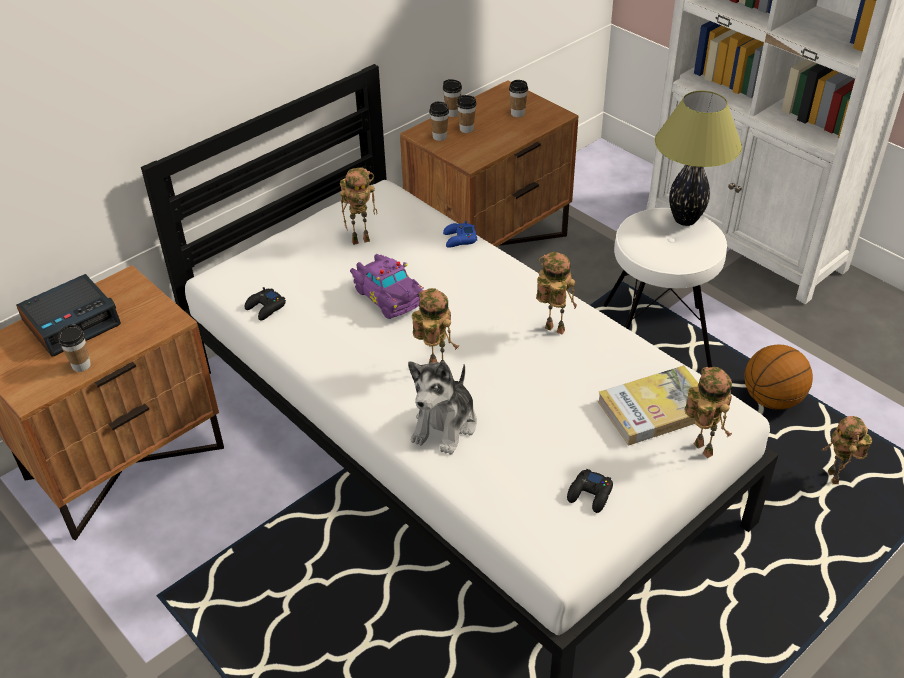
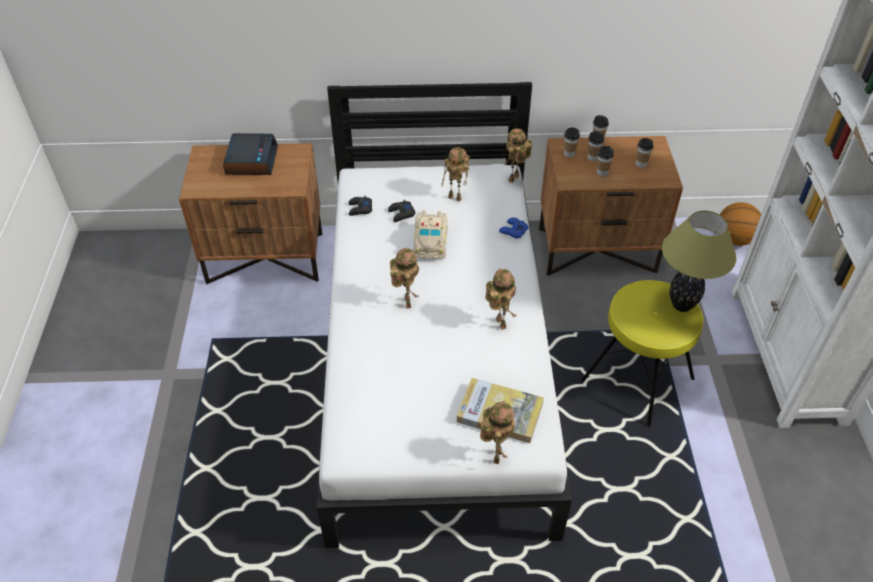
camera: 40 degrees right, 5 degrees up
alarm clock [16,274,121,357] -> alarm clock turned 90 degrees counterclockwise [223,133,278,175]
cup [58,324,91,372] -> cup moved to [597,146,614,176]
purple toy car [350,254,424,319] -> beige toy car [413,210,448,259]
plush toy [408,361,477,455] -> none
black game controller [567,469,613,513] -> black game controller moved to [388,200,416,222]
white stool [603,208,727,367] -> yellow stool [581,280,703,427]
basketball [744,345,813,409] -> basketball moved to [720,202,761,246]
toy robot [823,416,872,484] -> toy robot moved to [505,128,532,183]

